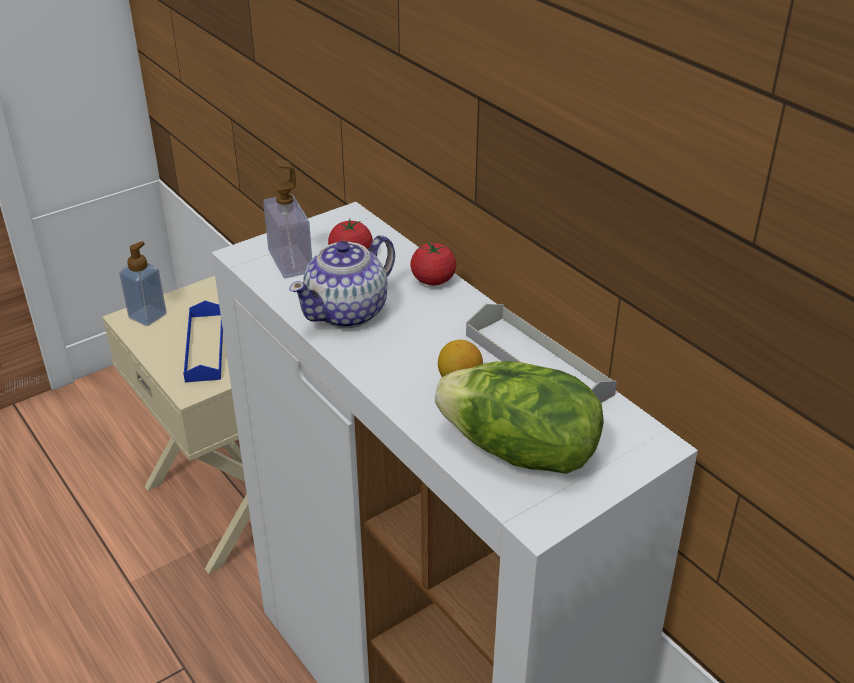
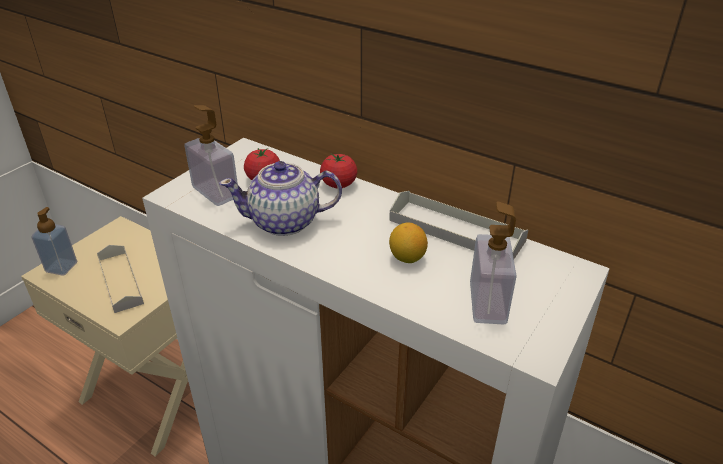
camera: 20 degrees left, 0 degrees up
blue tray [183,301,223,382] -> grey tray [97,245,144,313]
teapot [289,235,395,328] -> teapot turned 60 degrees clockwise [219,161,342,236]
lettuce [435,361,604,474] -> soap dispenser [470,201,517,324]

